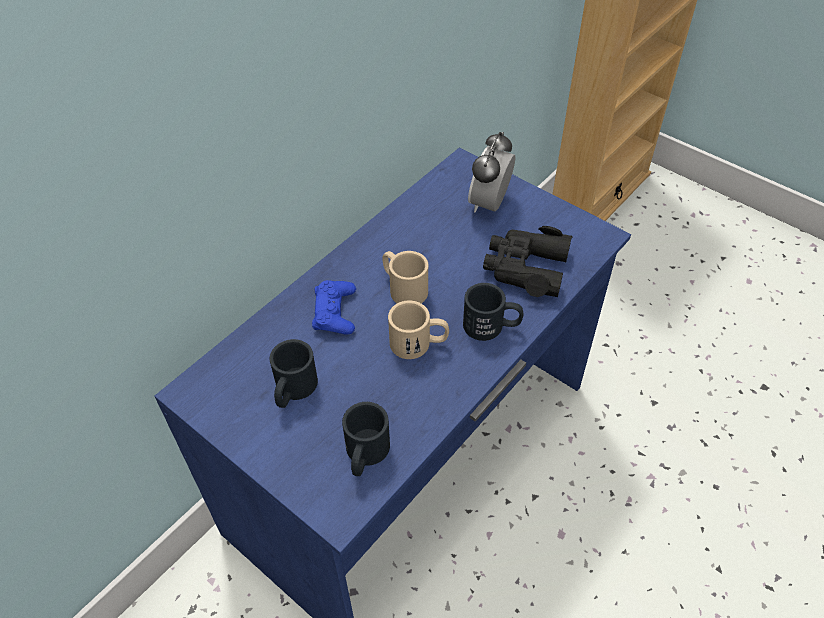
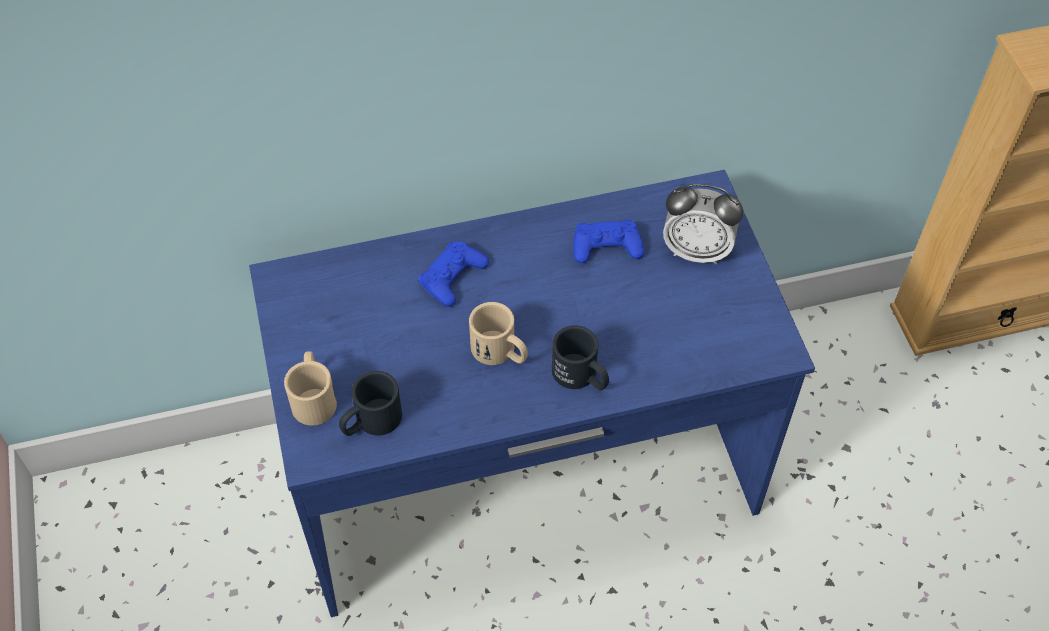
camera: 35 degrees right, 5 degrees up
black mug [270,339,318,408] -> none
beige mug [382,251,428,303] -> beige mug moved to [284,351,337,426]
alarm clock [468,132,516,212] -> alarm clock turned 135 degrees counterclockwise [663,184,743,264]
black binoculars [483,226,573,297] -> none
none -> blue game controller [573,219,644,263]

